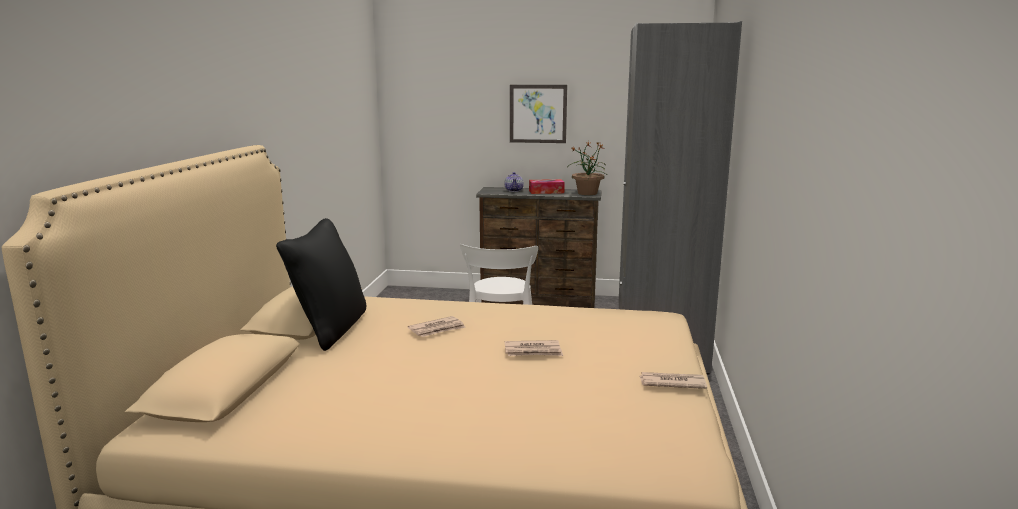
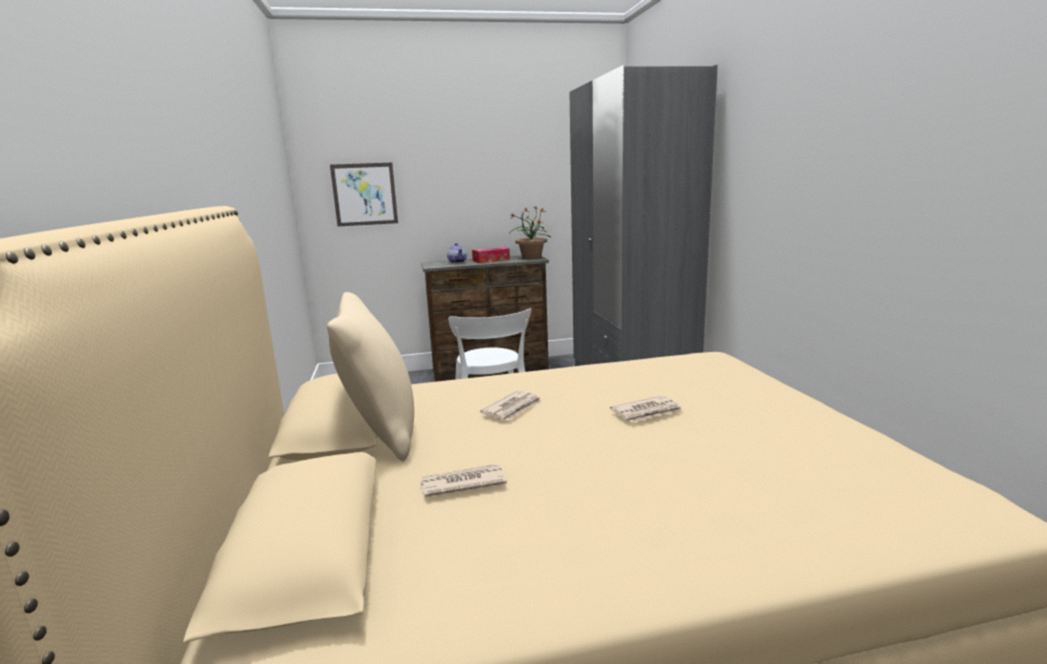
camera: 20 degrees left, 0 degrees up
black pillow [276,218,366,351] -> beige pillow [327,292,414,461]
picture [510,85,567,143] -> picture moved to [330,163,398,226]
newspaper [640,372,707,389] -> newspaper moved to [420,464,507,497]

